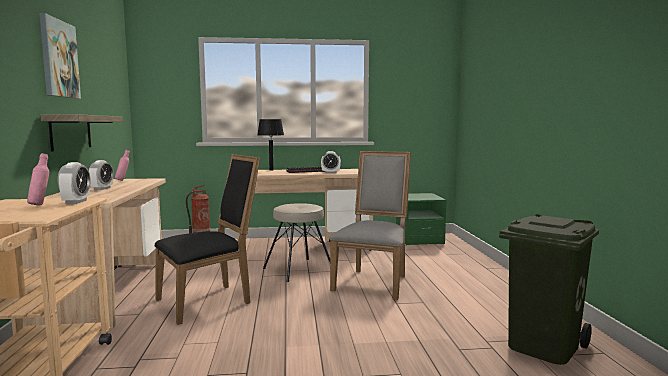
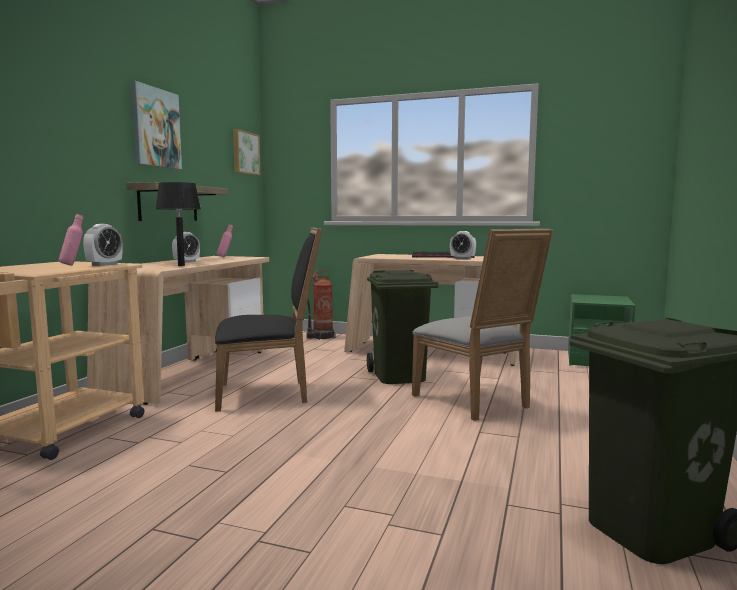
camera: 25 degrees right, 0 degrees up
black table lamp [257,119,284,171] -> black table lamp moved to [156,182,201,266]
beige stool [263,203,330,282] -> green trash can [367,270,439,384]
grey chair [329,151,411,300] -> grey chair turned 105 degrees clockwise [412,229,553,421]
none -> picture [233,129,260,175]

